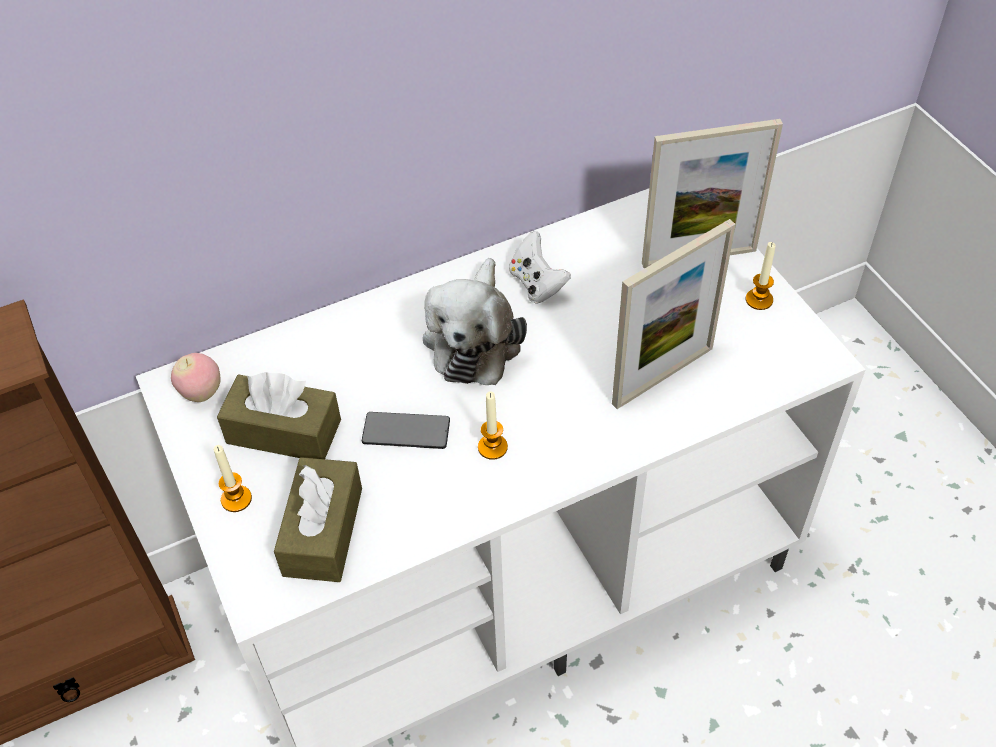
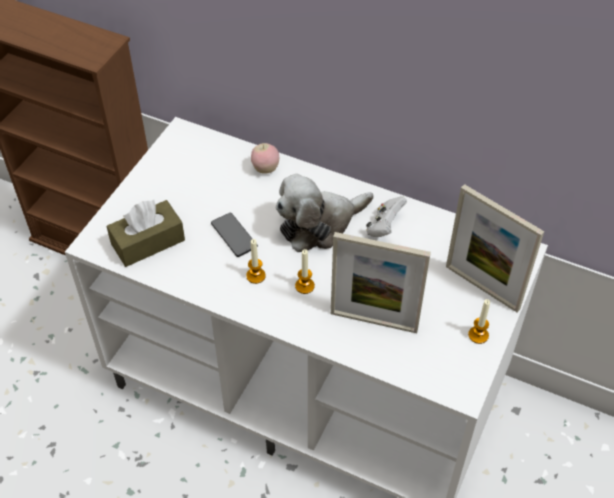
camera: 50 degrees right, 0 degrees up
apple [171,353,220,402] -> apple moved to [251,143,279,174]
candle [214,445,252,512] -> candle moved to [295,249,315,294]
brown tissue box [217,372,341,459] -> none

